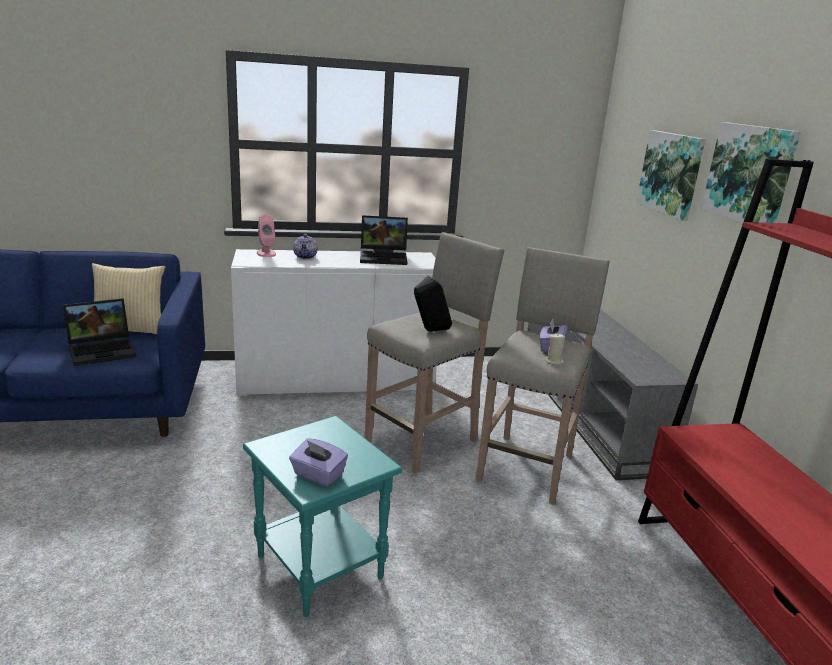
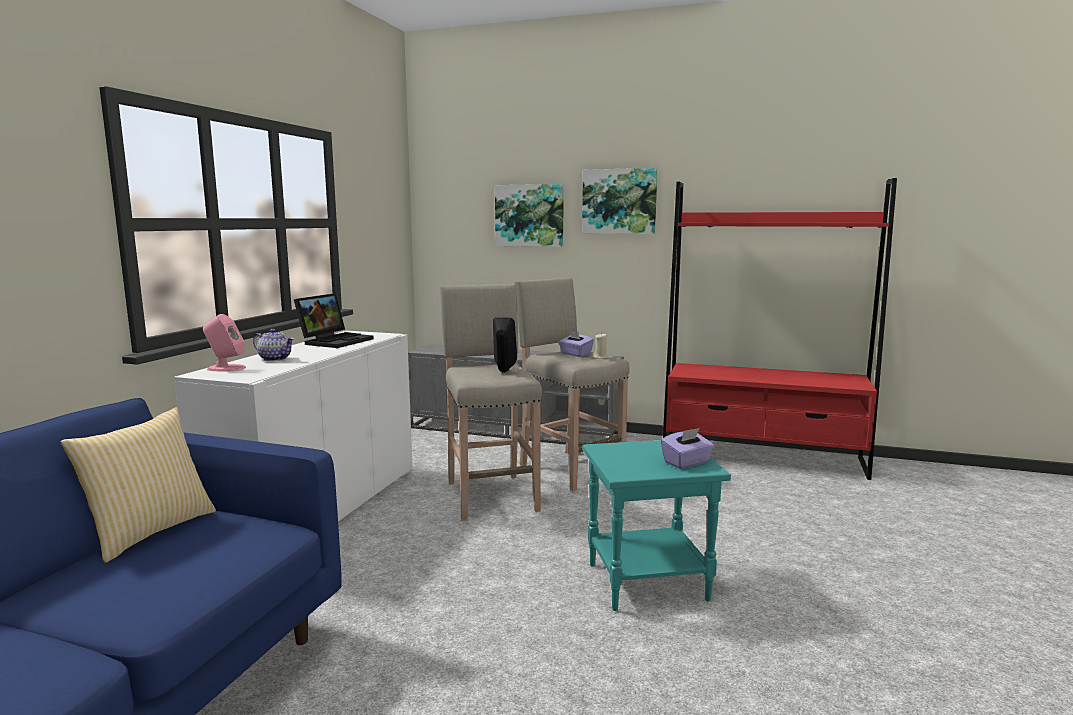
camera: 60 degrees left, 10 degrees down
laptop [63,298,136,366] -> none

